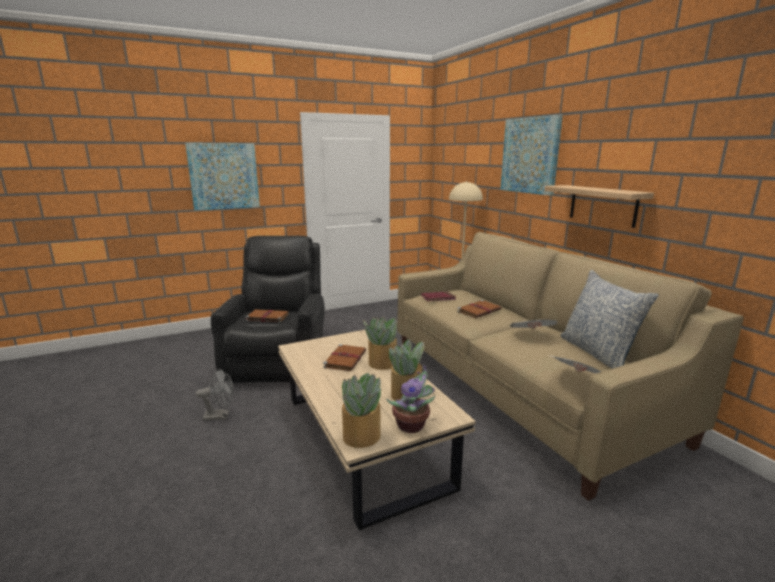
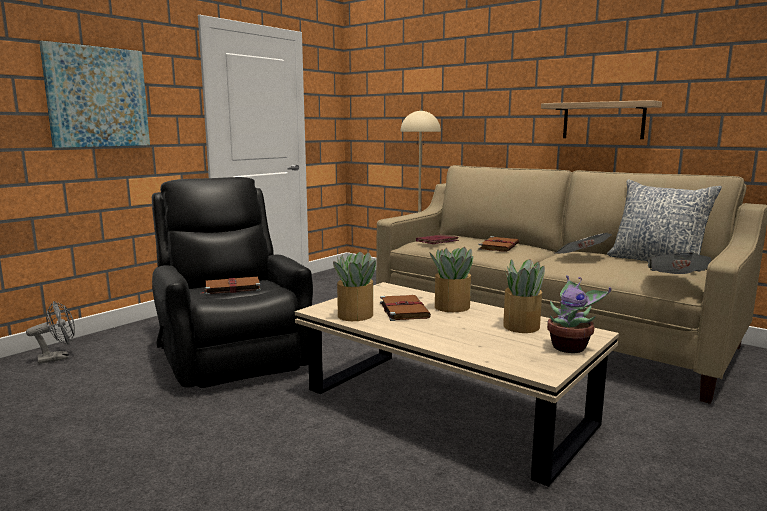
camera: 25 degrees left, 5 degrees down
grey fan [195,369,234,421] -> grey fan moved to [26,301,75,364]
potted plant [337,373,381,448] -> potted plant moved to [333,251,376,321]
picture [500,115,563,195] -> none

